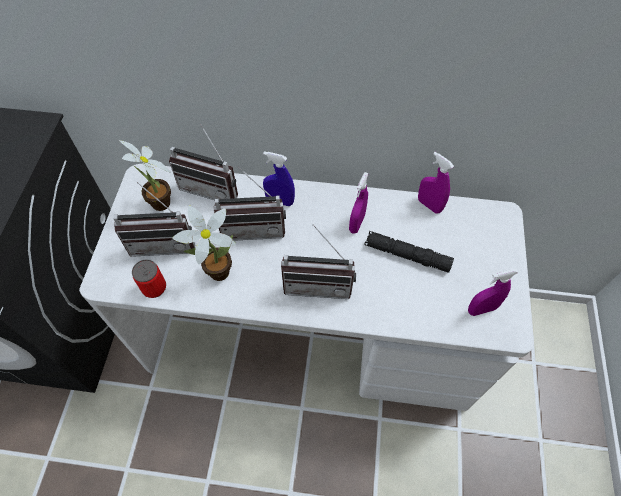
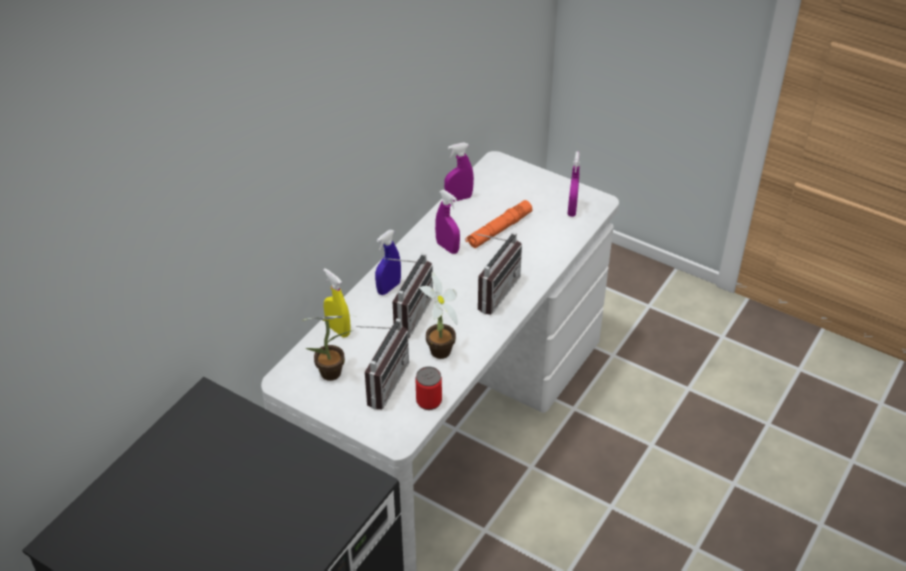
camera: 65 degrees left, 15 degrees down
radio [169,124,238,200] -> yellow spray bottle [323,268,351,337]
black flashlight [364,231,454,273] -> orange flashlight [465,200,533,248]

